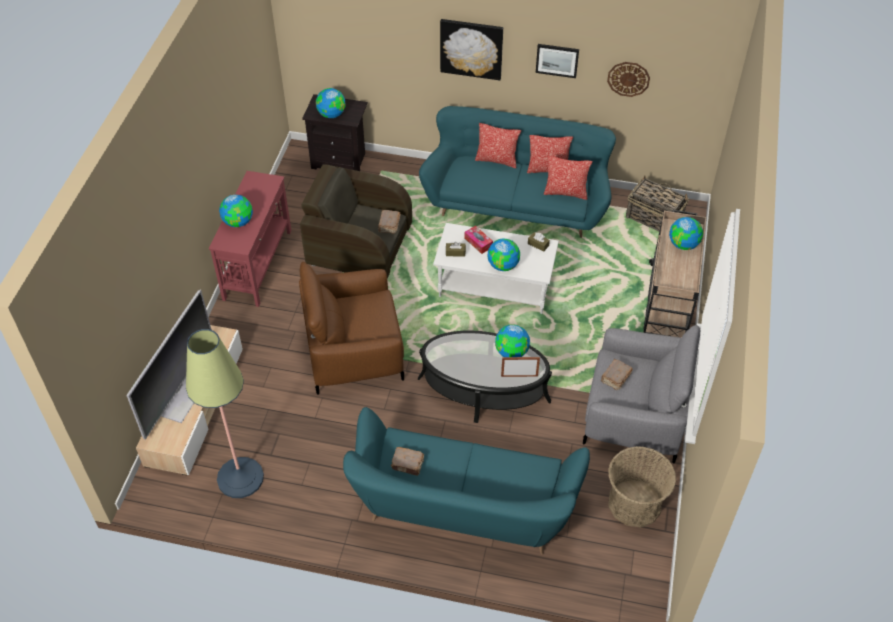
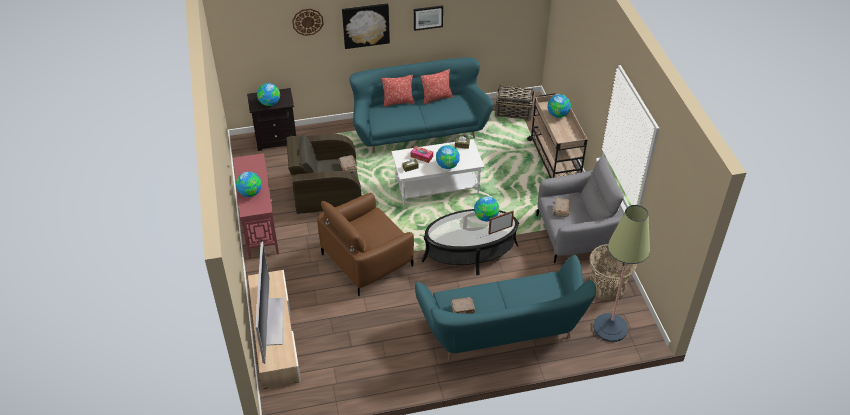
camera: 25 degrees left, 5 degrees down
floor lamp [186,329,264,498] -> floor lamp moved to [593,205,650,342]
pillow [544,156,592,200] -> none
wall clock [607,62,650,97] -> wall clock moved to [292,9,324,36]

